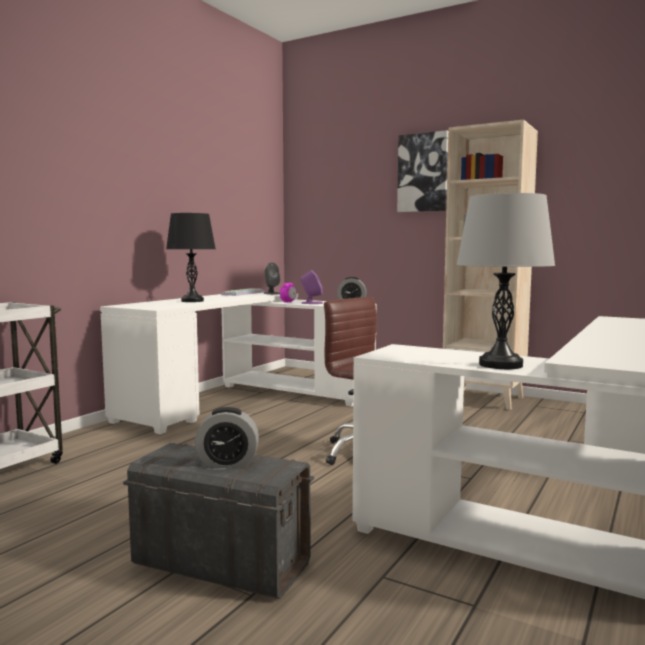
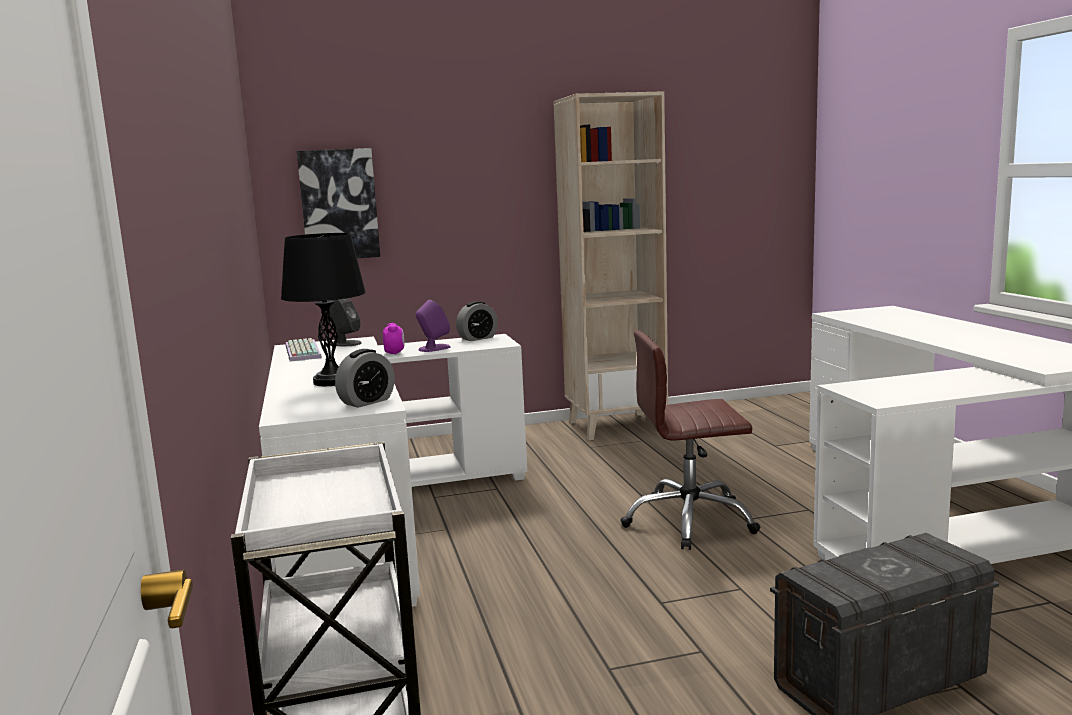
camera: 45 degrees left, 5 degrees up
alarm clock [195,407,259,467] -> alarm clock moved to [335,349,395,408]
picture [397,130,448,212] -> picture moved to [297,148,380,258]
grey table lamp [456,193,555,369] -> none

